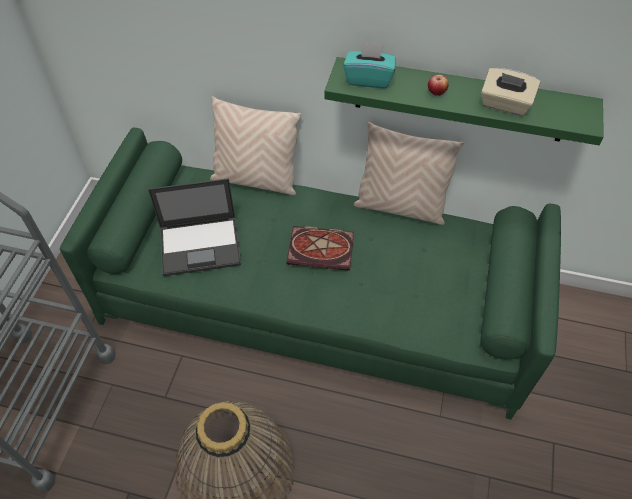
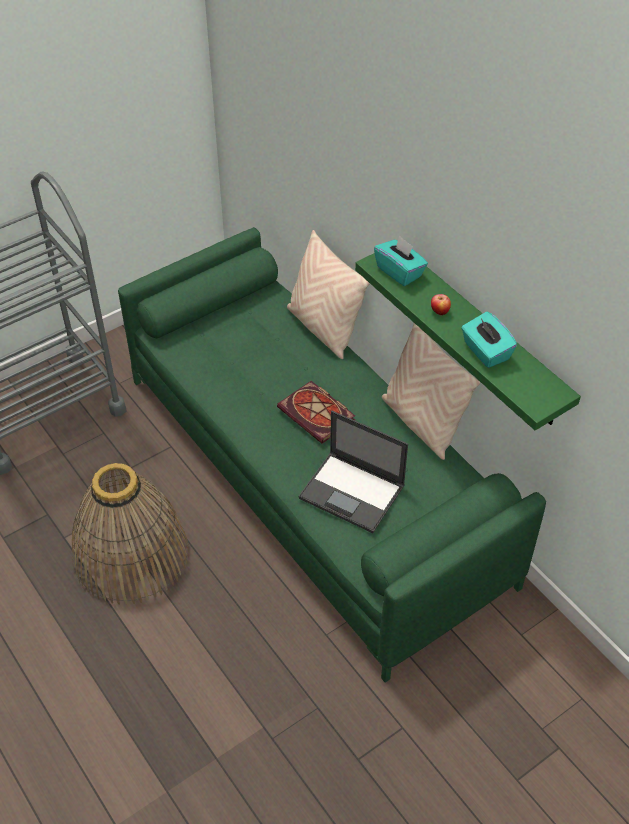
camera: 40 degrees right, 5 degrees down
laptop [148,178,241,276] -> laptop moved to [298,411,408,533]
beige tissue box [481,68,541,116] -> turquoise tissue box [461,311,517,368]

